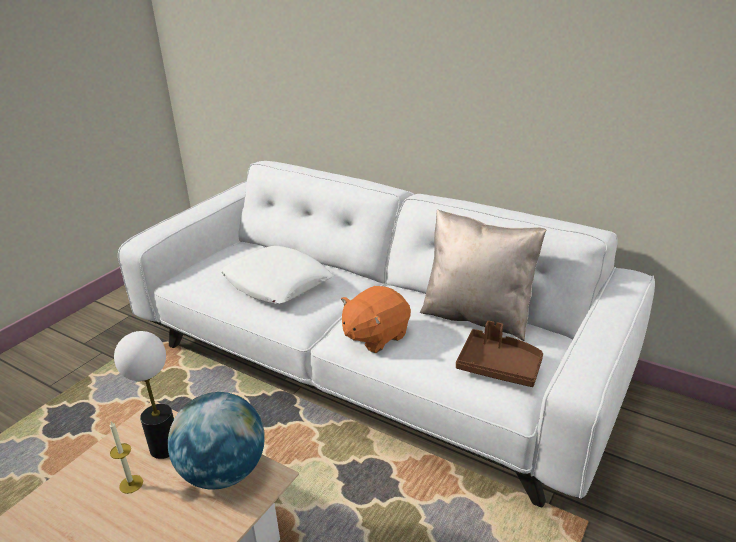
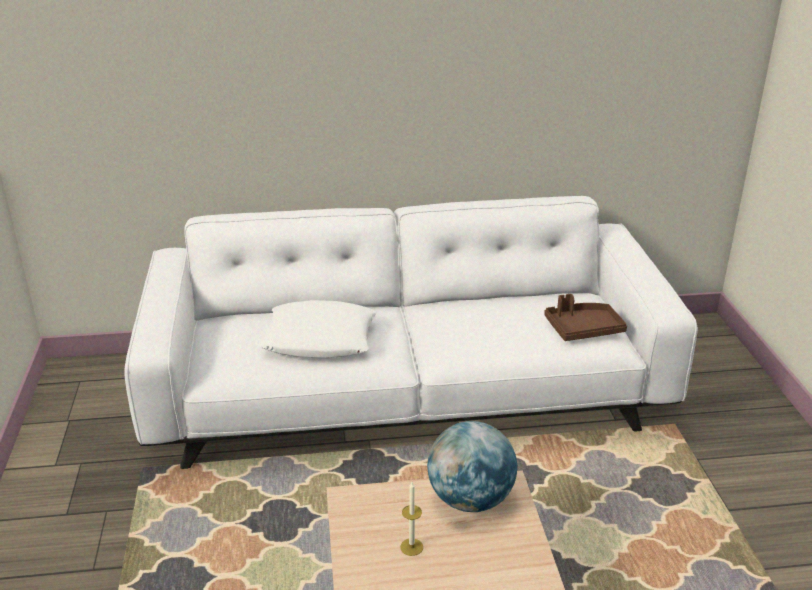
camera: 40 degrees left, 0 degrees up
table lamp [114,331,174,459] -> none
orange plush toy [341,286,411,353] -> none
beige pillow [420,209,546,341] -> none

